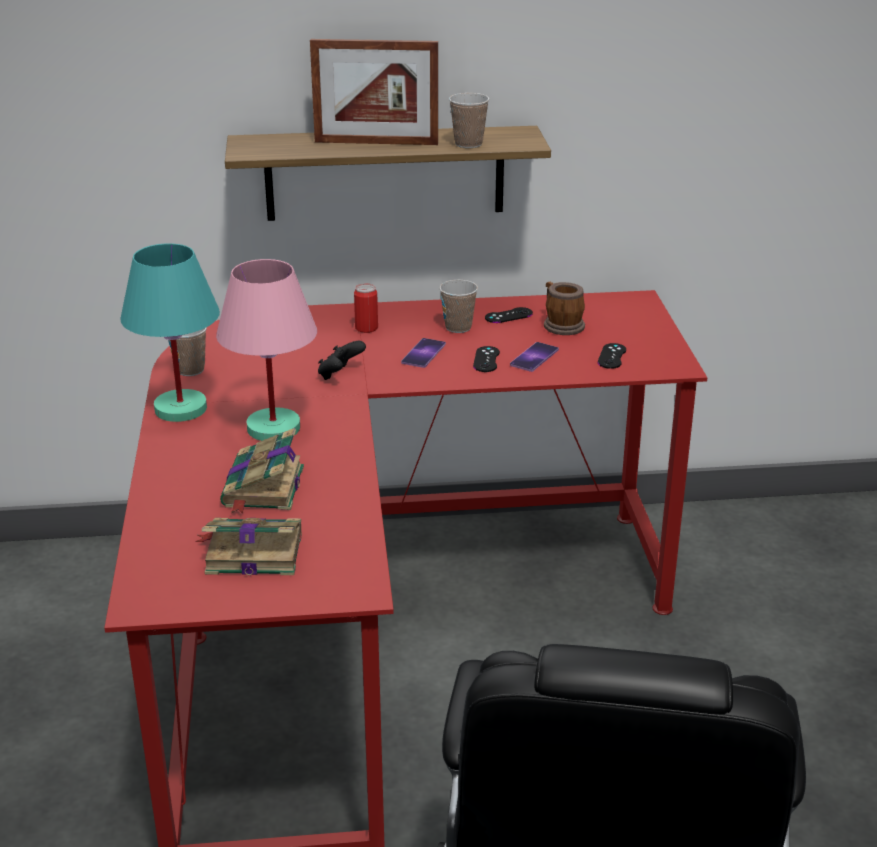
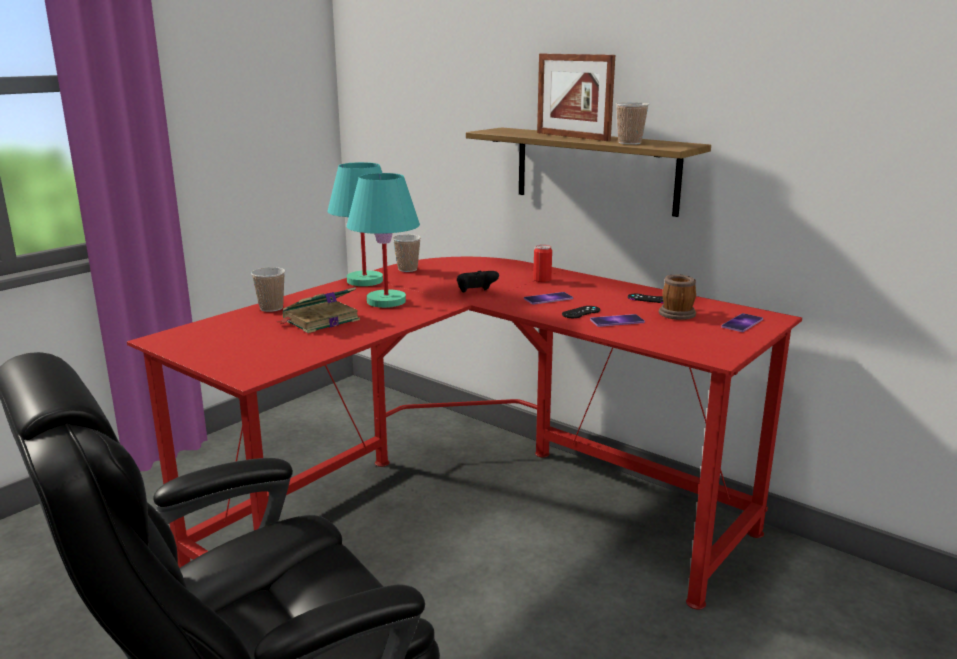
camera: 45 degrees right, 10 degrees down
book [195,518,302,575] -> none
pink table lamp [216,259,317,441] -> turquoise table lamp [347,173,420,308]
cup [439,280,478,333] -> cup moved to [251,267,285,312]
black game controller [598,343,626,369] -> none
none -> phone [721,313,763,332]

